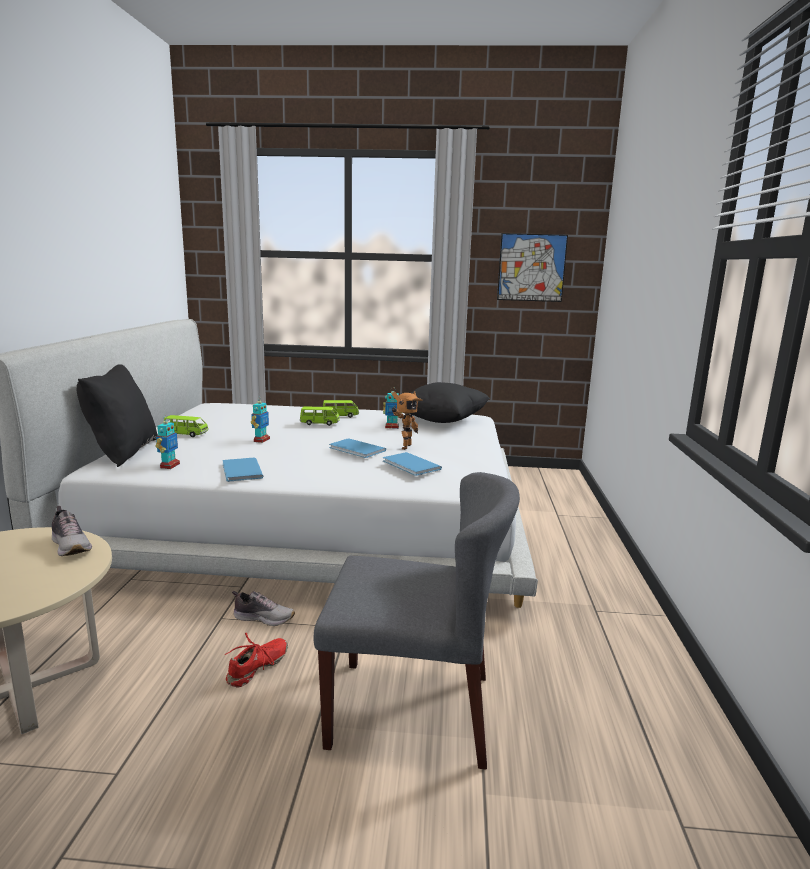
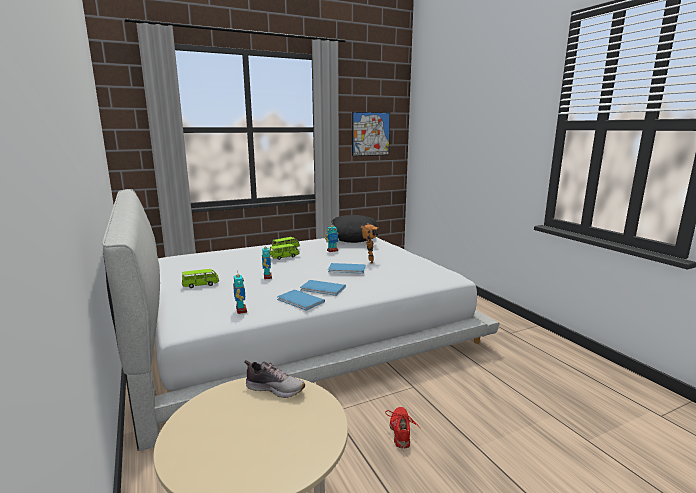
camera: 30 degrees left, 0 degrees up
black pillow [77,364,158,467] -> none
shoe [232,591,295,626] -> none
grey chair [313,472,520,770] -> none
blue book [383,452,442,476] -> blue book moved to [300,280,346,296]

